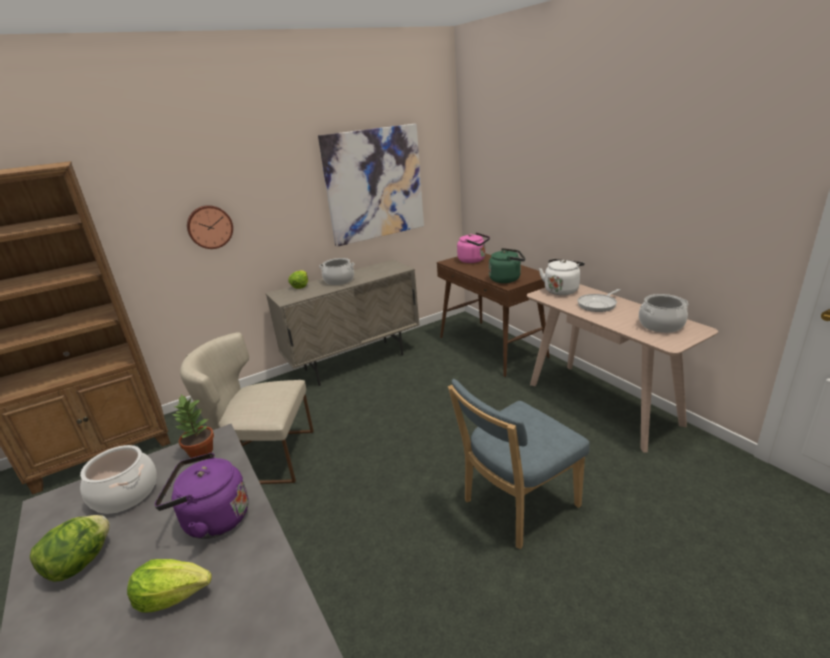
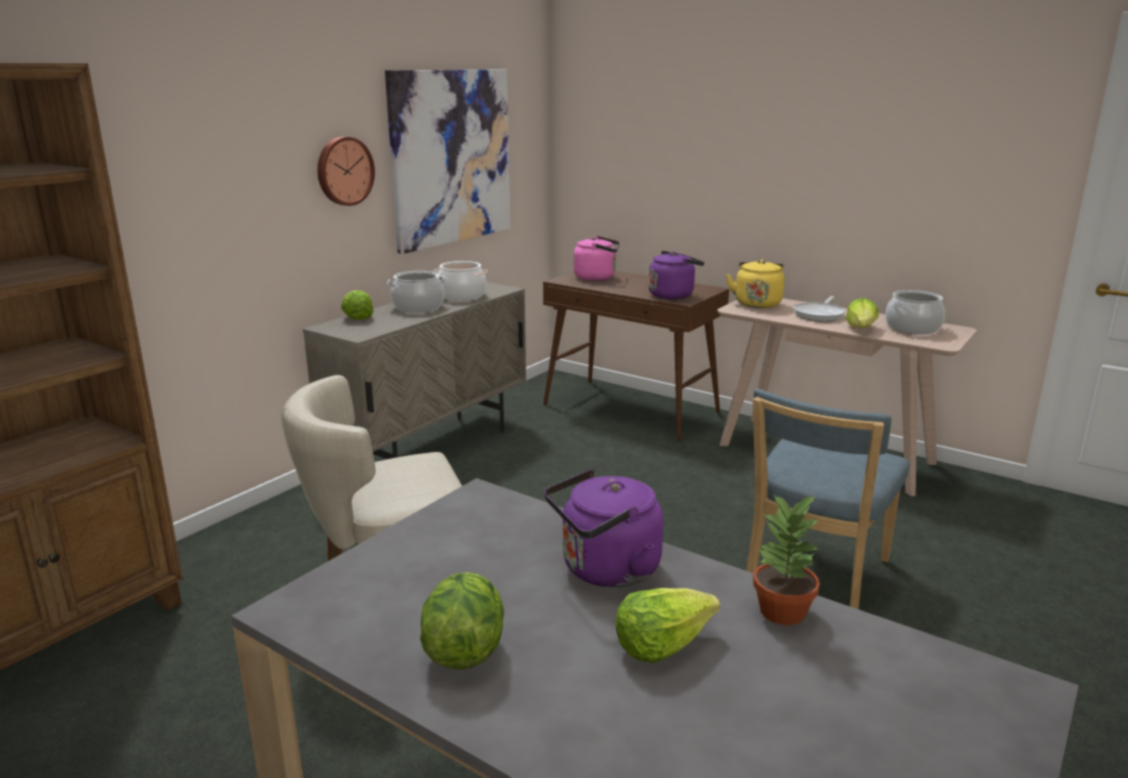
camera: 25 degrees left, 5 degrees down
cooking pot [80,445,157,514] -> cooking pot moved to [434,261,488,301]
potted plant [171,394,214,458] -> potted plant moved to [753,493,820,625]
wall clock [187,205,233,249] -> wall clock moved to [317,137,375,206]
green kettle [489,248,525,283] -> purple kettle [648,251,705,299]
white kettle [539,259,585,295] -> yellow kettle [726,259,784,308]
none -> lettuce [846,298,879,328]

